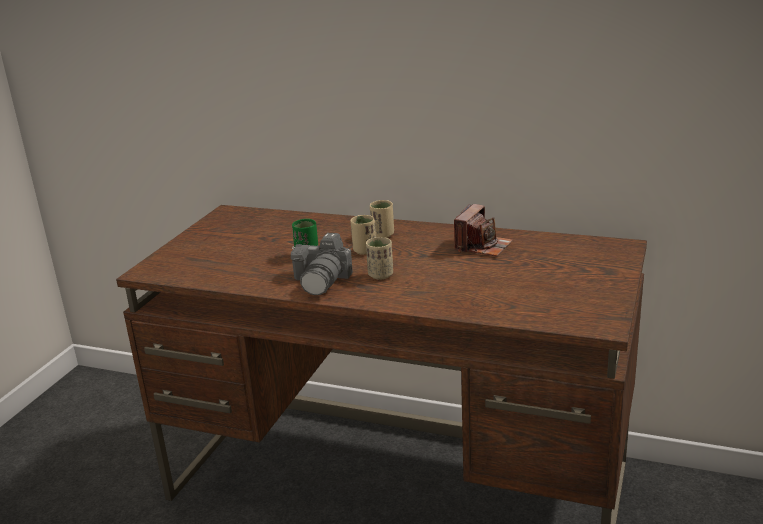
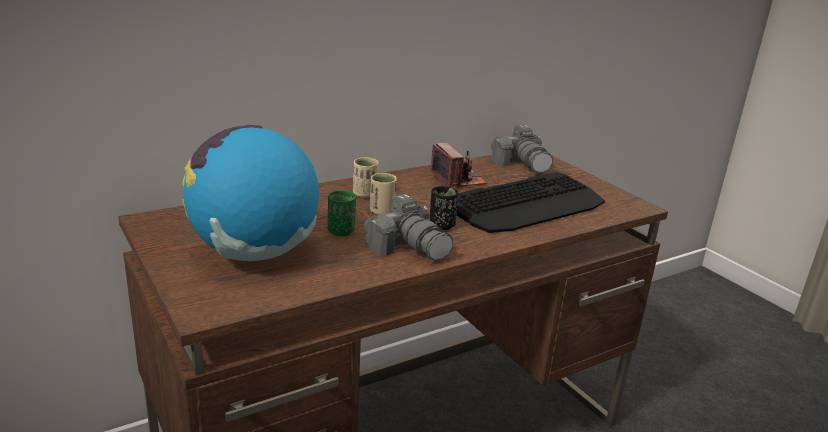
camera: 55 degrees left, 0 degrees up
beige cup [366,237,393,280] -> black cup [430,186,458,230]
none -> globe [182,125,319,261]
none -> keyboard [457,172,605,233]
none -> camera [491,125,553,173]

